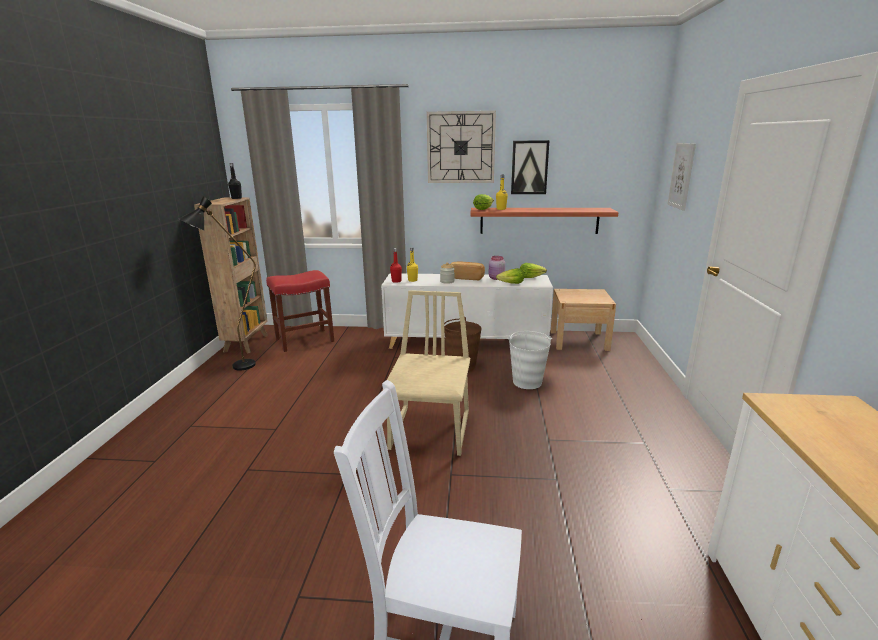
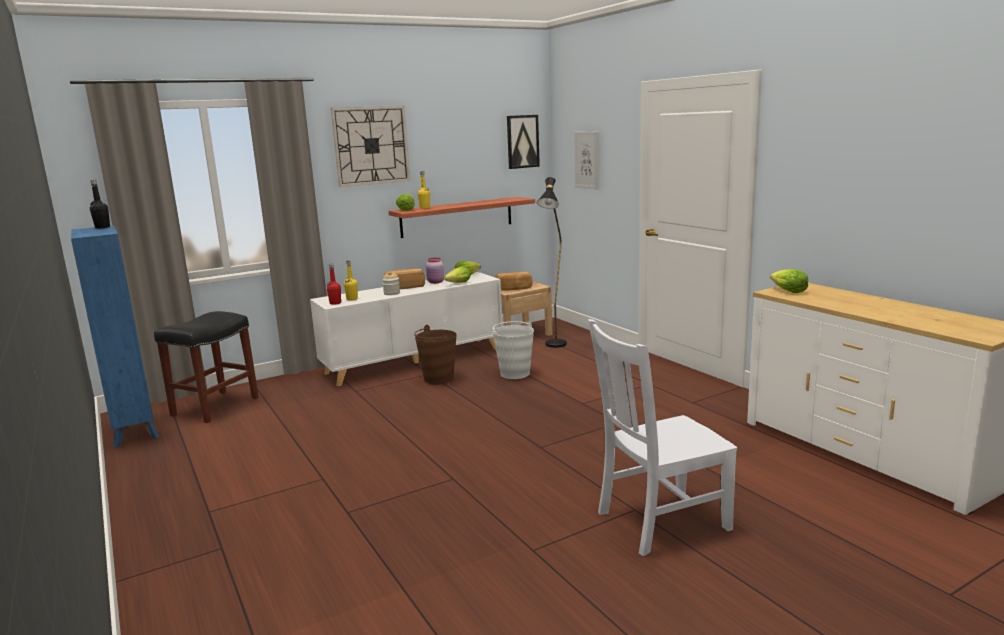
camera: 35 degrees left, 5 degrees down
black floor lamp [179,196,256,371] -> black floor lamp moved to [537,177,567,348]
brown bookcase [194,197,268,353] -> blue bookcase [71,225,159,447]
red stool [266,270,334,352] -> black stool [154,311,259,423]
beige chair [382,290,470,456] -> none
picture [511,140,549,194] -> picture moved to [507,115,540,169]
none -> bread [495,272,532,291]
none -> lettuce [770,269,808,293]

